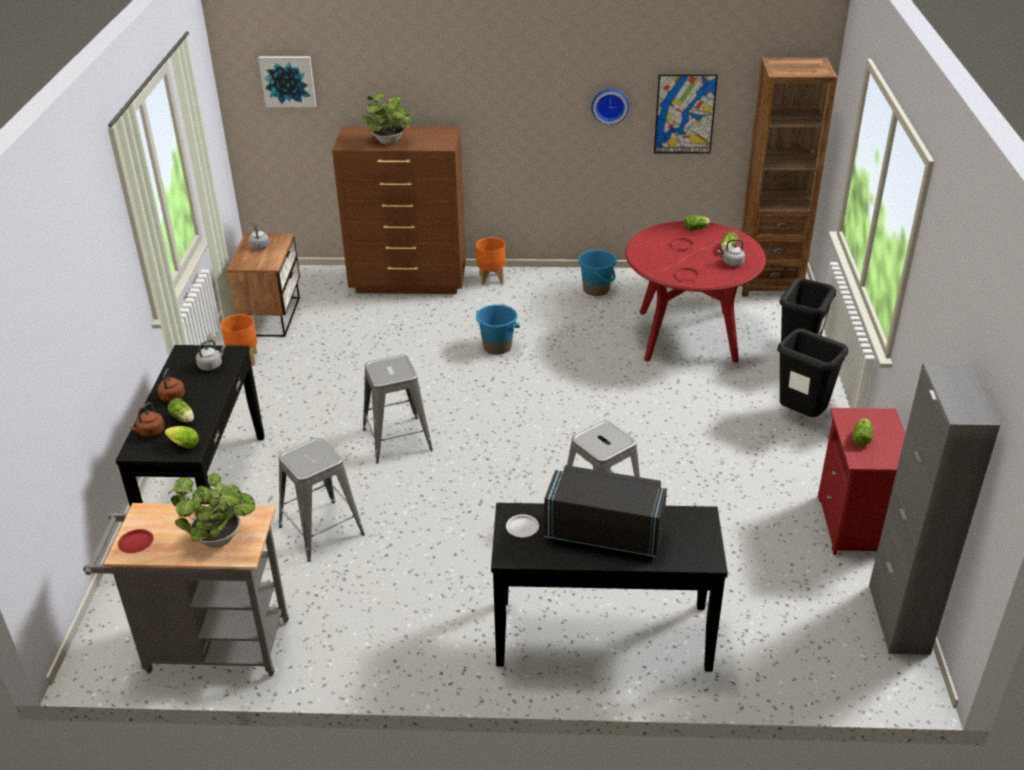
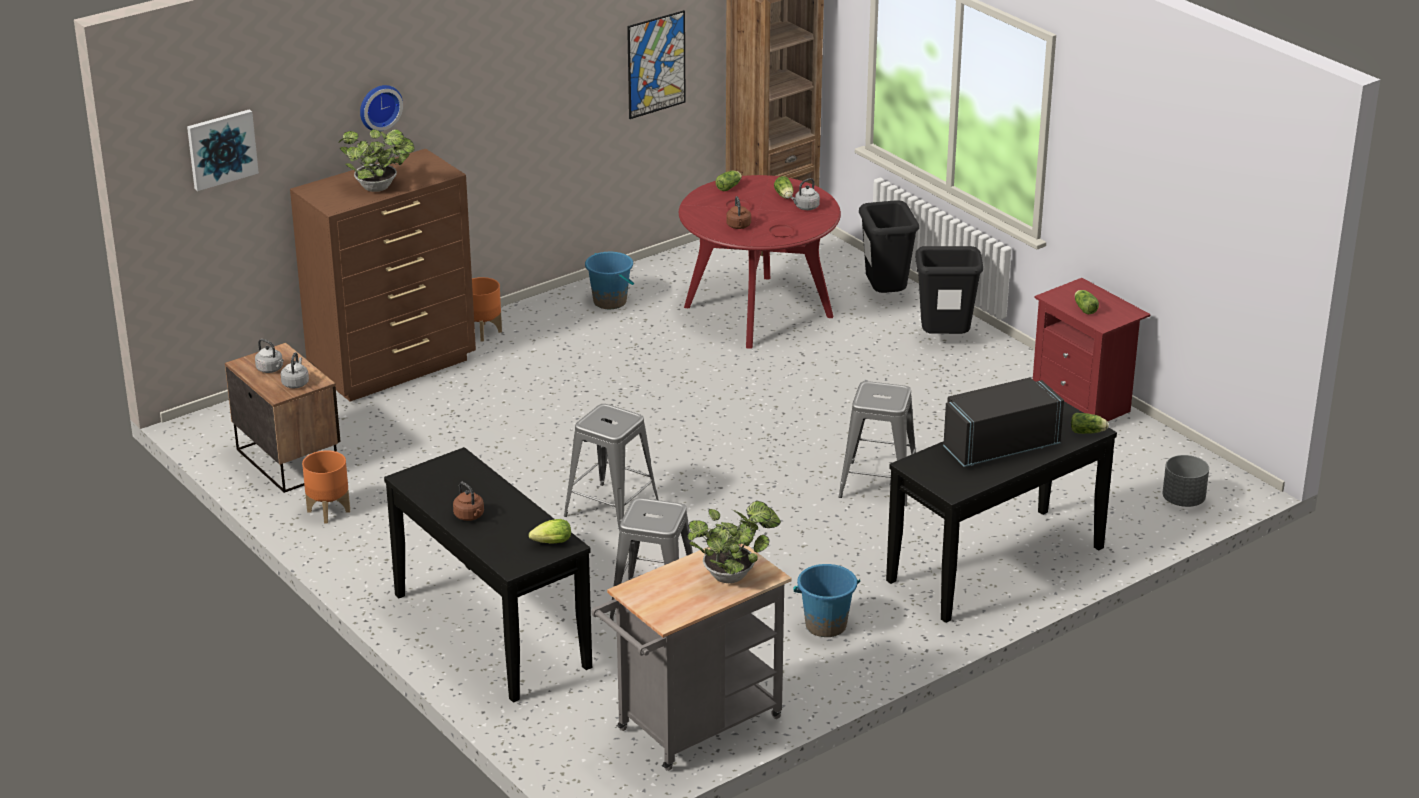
camera: 40 degrees left, 5 degrees down
red plate [118,529,154,553] -> none
brown kettle [131,402,165,437] -> brown kettle moved to [726,196,751,229]
lettuce [168,398,194,423] -> lettuce moved to [1071,413,1109,434]
grey kettle [196,340,226,371] -> grey kettle moved to [281,352,309,388]
blue bucket [476,304,520,355] -> blue bucket moved to [793,564,860,637]
white plate [506,514,539,537] -> none
wall clock [591,89,629,125] -> wall clock moved to [360,85,403,131]
grey cabinet [869,363,1000,655] -> none
none -> grey planter [1163,455,1209,507]

